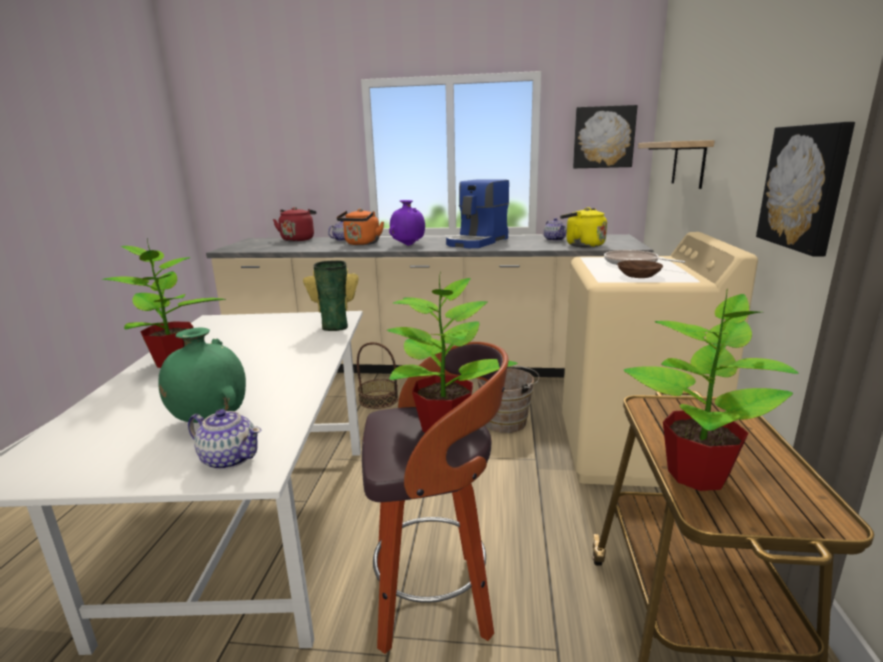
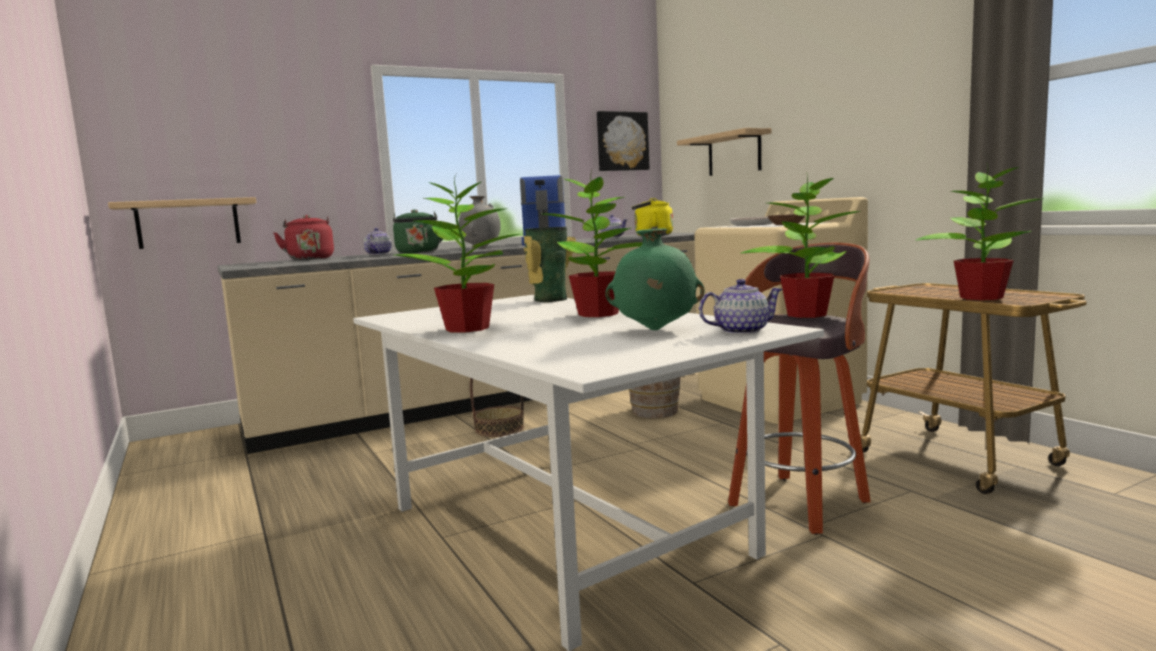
camera: 35 degrees left, 10 degrees down
orange kettle [336,209,384,245] -> green kettle [393,209,443,253]
purple vase [389,200,425,246] -> grey vase [459,196,501,249]
picture [756,122,855,257] -> none
none -> shelf [108,197,256,249]
none -> potted plant [543,170,643,317]

